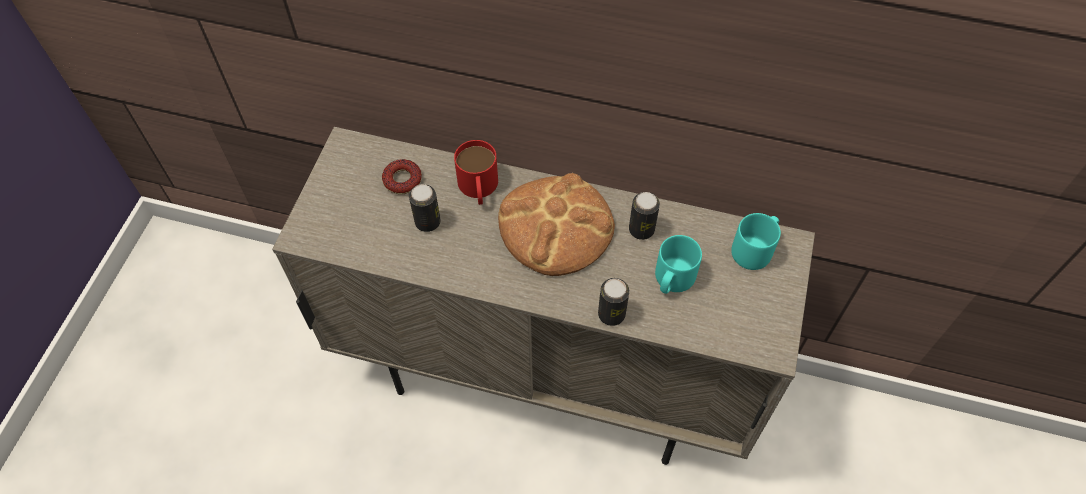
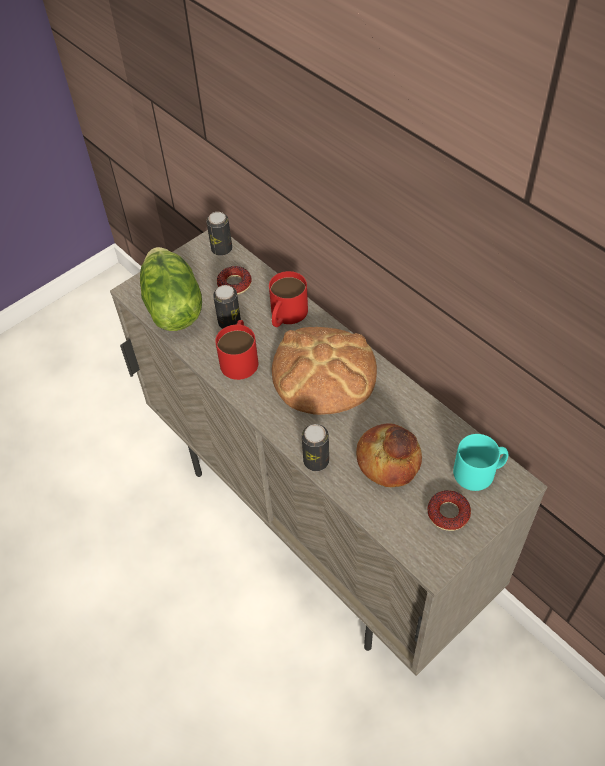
camera: 35 degrees right, 5 degrees down
can [629,192,660,240] -> can moved to [206,212,232,256]
turquoise mug [655,235,702,294] -> bread [356,423,422,487]
none -> lettuce [140,247,202,331]
none -> red mug [215,320,258,380]
none -> donut [427,490,471,531]

